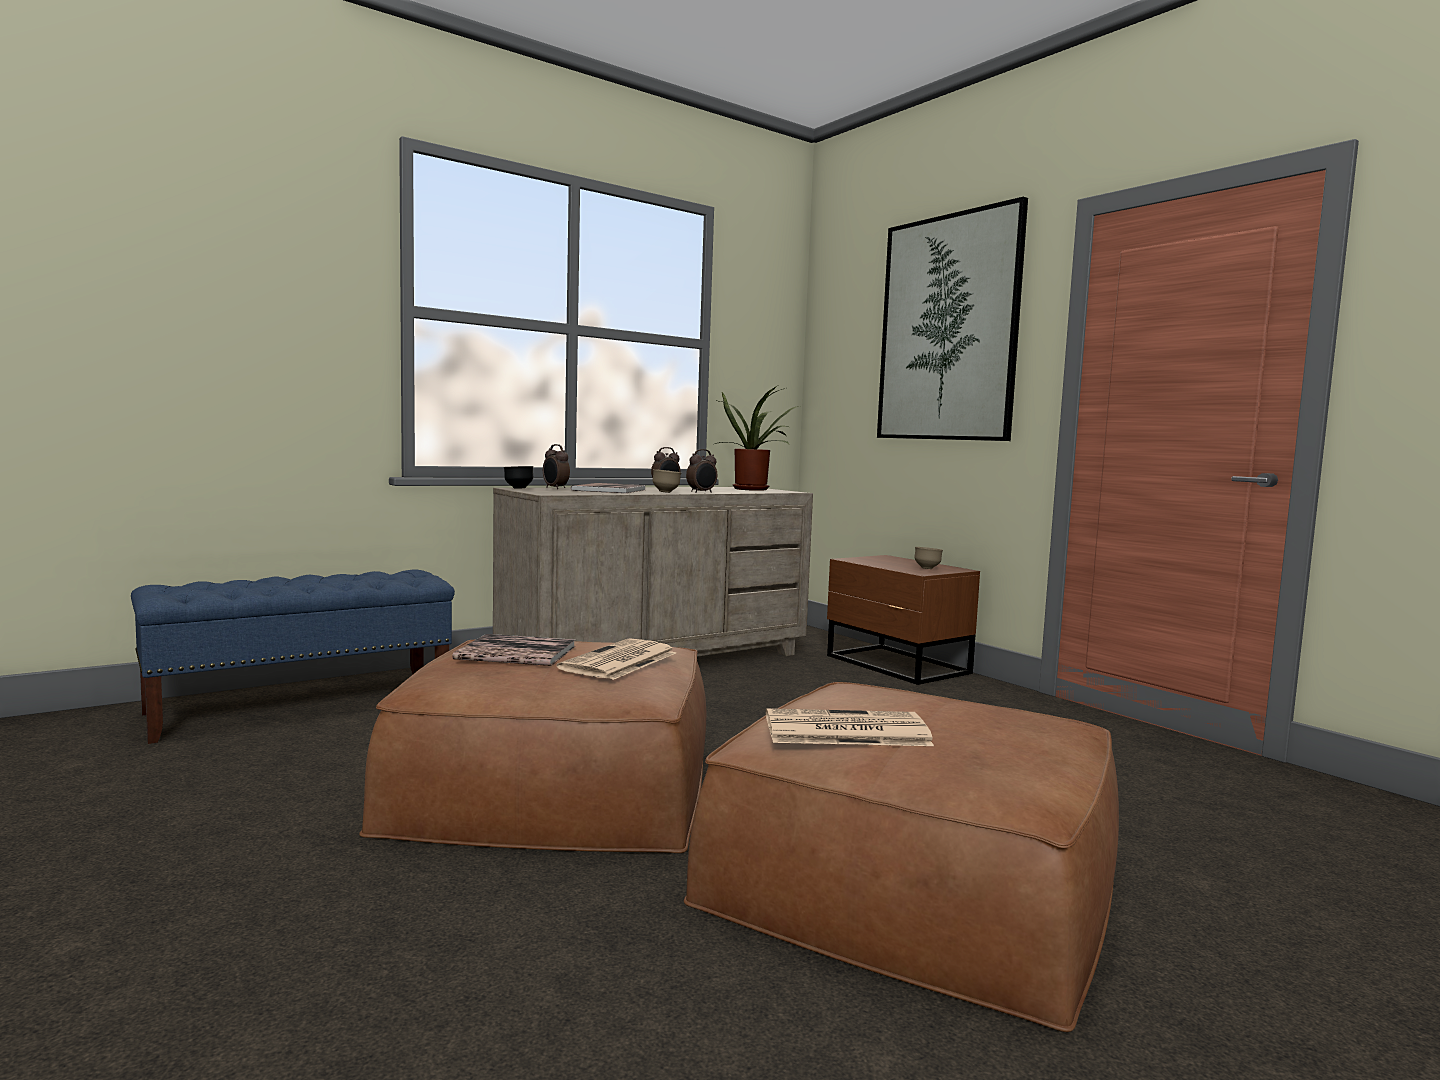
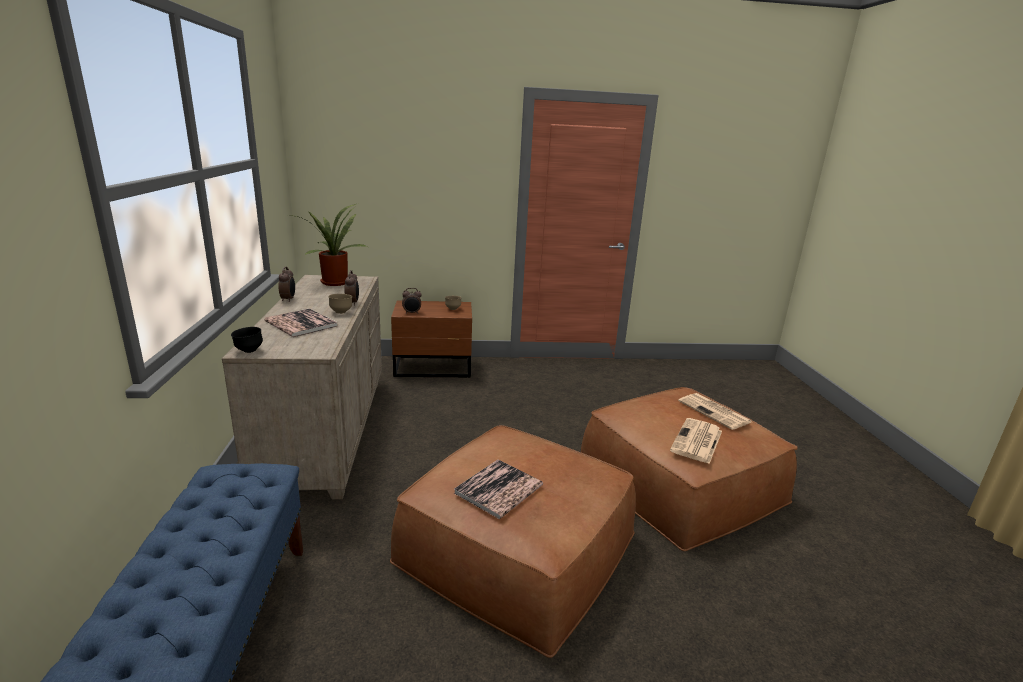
camera: 60 degrees left, 15 degrees up
alarm clock [543,444,570,489] -> alarm clock moved to [402,288,422,314]
newspaper [557,638,676,680] -> newspaper moved to [678,393,751,430]
picture [877,197,1028,441] -> none

